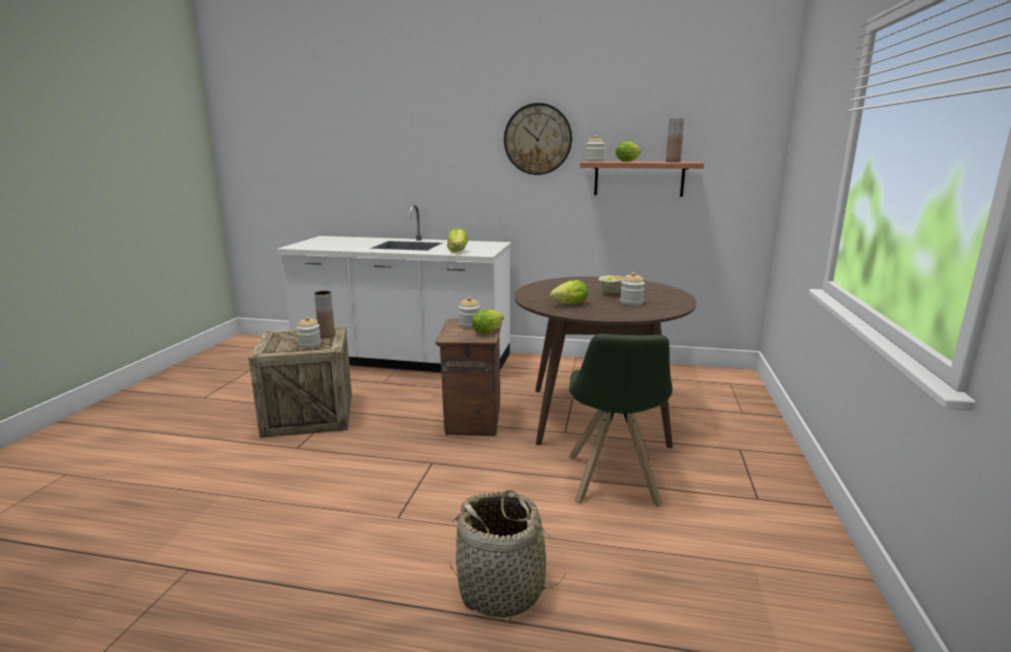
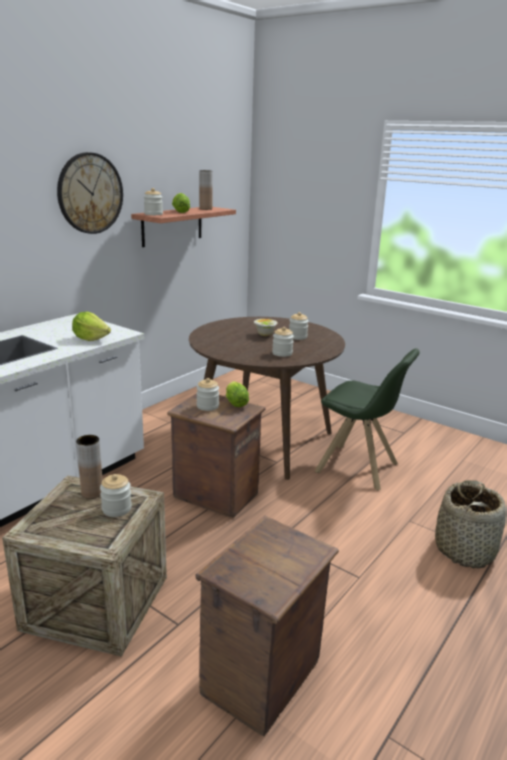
camera: 65 degrees left, 5 degrees up
lettuce [550,280,588,304] -> jar [272,327,294,357]
none -> crate [195,516,339,736]

